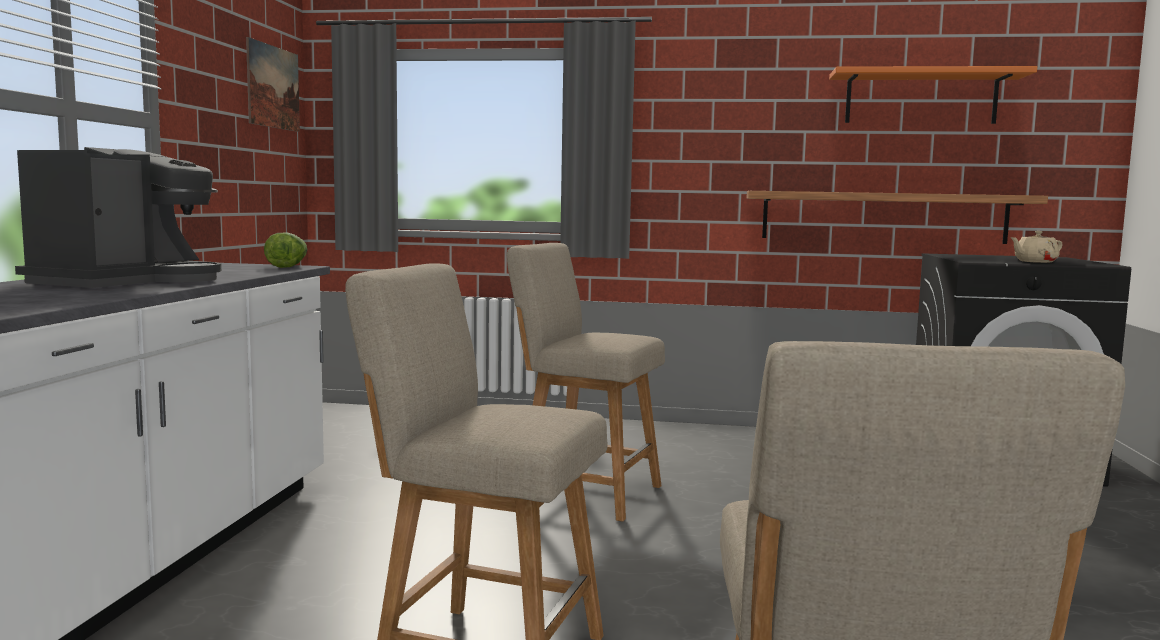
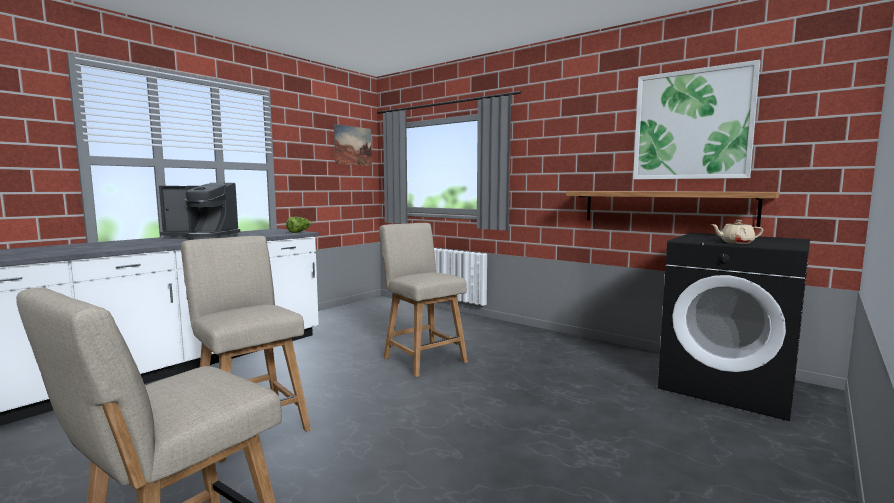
camera: 30 degrees right, 0 degrees up
coffee machine [15,147,222,288] -> coffee machine turned 45 degrees clockwise [159,183,240,240]
orange shelf [829,66,1037,124] -> picture [633,60,760,180]

